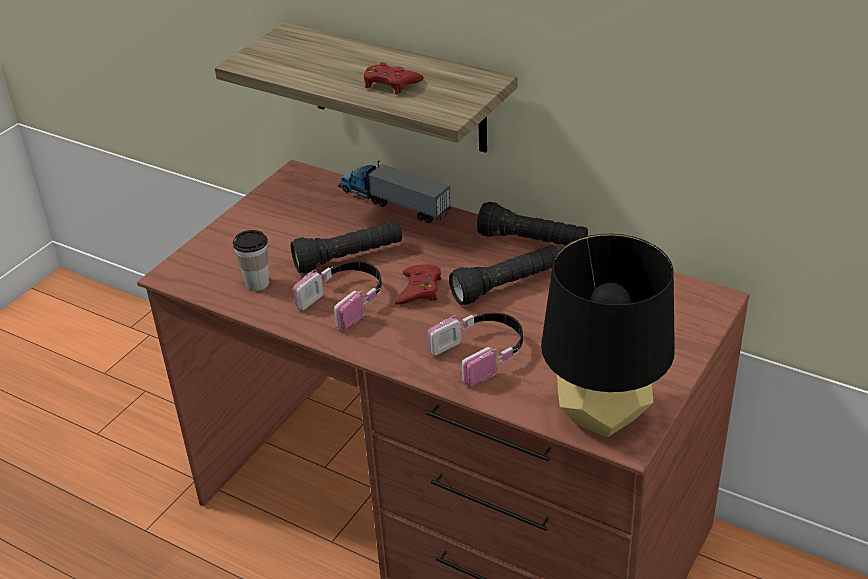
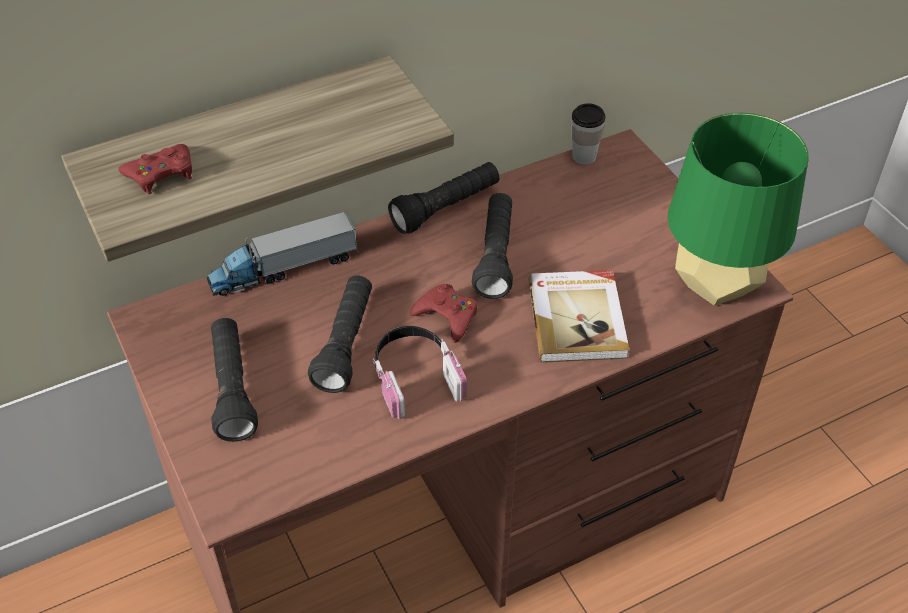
camera: 60 degrees left, 10 degrees up
cup [233,230,269,291] -> cup moved to [571,103,606,165]
red game controller [364,62,424,94] -> red game controller moved to [118,144,192,194]
headphones [427,313,523,386] -> book [528,270,630,363]
black table lamp [541,234,675,437] -> green table lamp [668,113,809,306]
none -> black flashlight [211,318,258,442]

